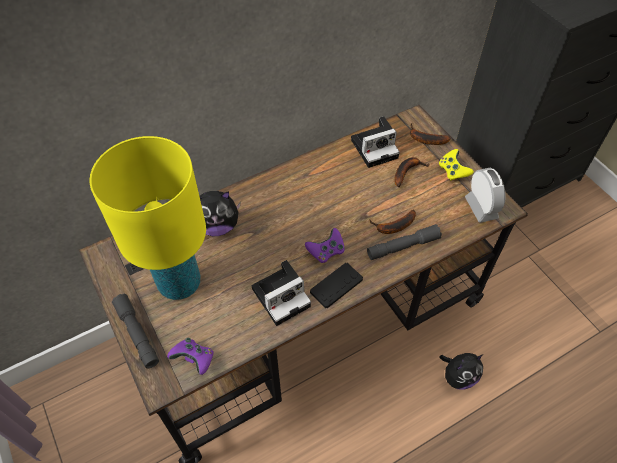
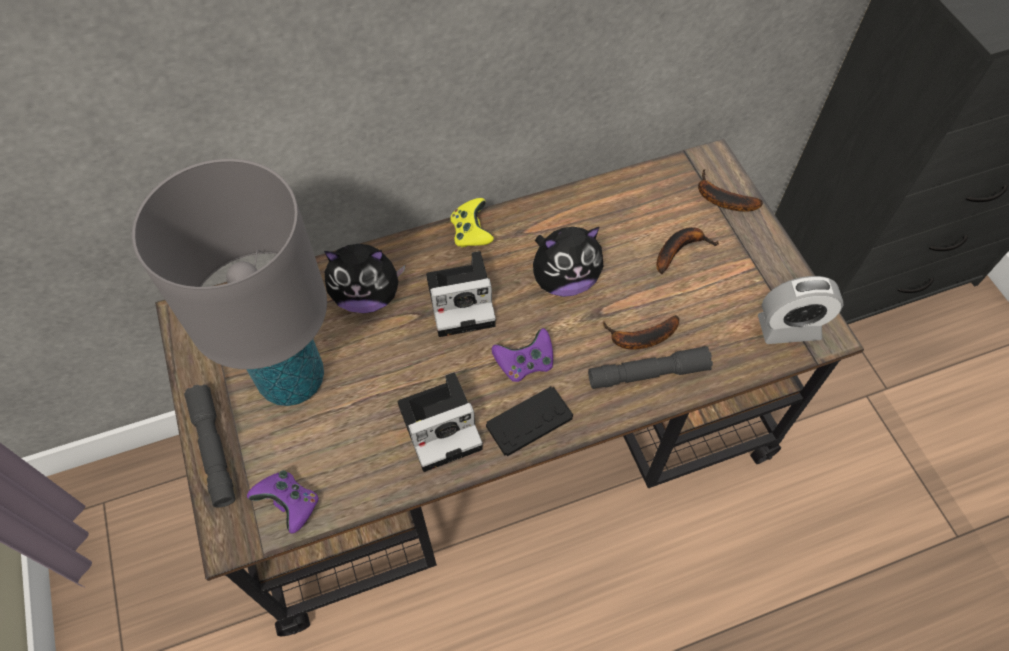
camera: 10 degrees right, 5 degrees up
yellow table lamp [89,136,206,300] -> grey table lamp [132,159,327,406]
camera [351,116,400,168] -> camera moved to [426,251,496,337]
yellow game controller [439,149,474,181] -> yellow game controller moved to [450,198,494,248]
plush toy [439,353,483,390] -> plush toy moved to [533,227,604,297]
alarm clock [465,168,506,223] -> alarm clock turned 90 degrees clockwise [758,276,844,344]

